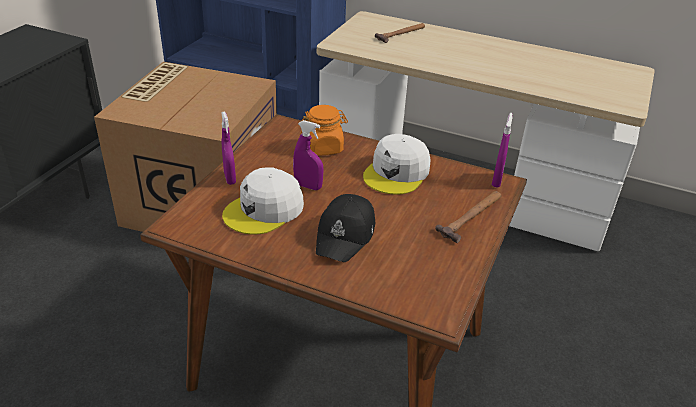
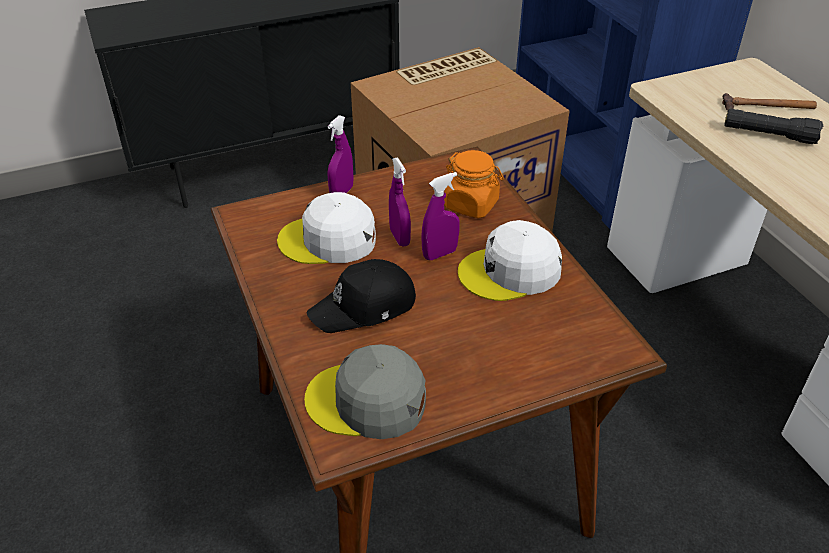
camera: 45 degrees right, 5 degrees up
hammer [435,191,501,243] -> none
purple spray bottle [492,113,513,188] -> purple spray bottle moved to [421,172,460,260]
none -> grey cap [304,344,426,439]
none -> black flashlight [724,109,823,144]

